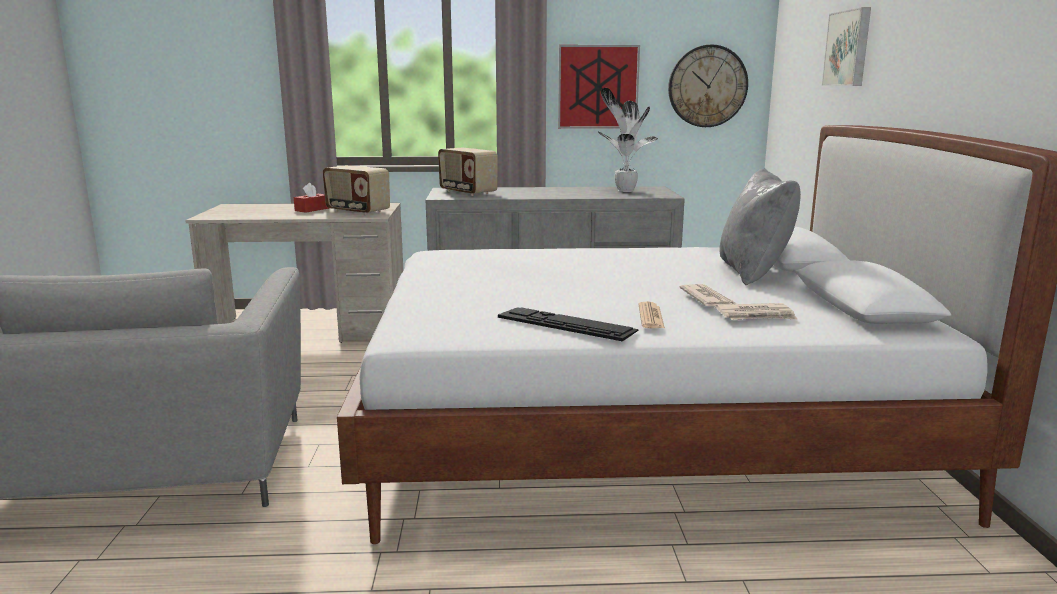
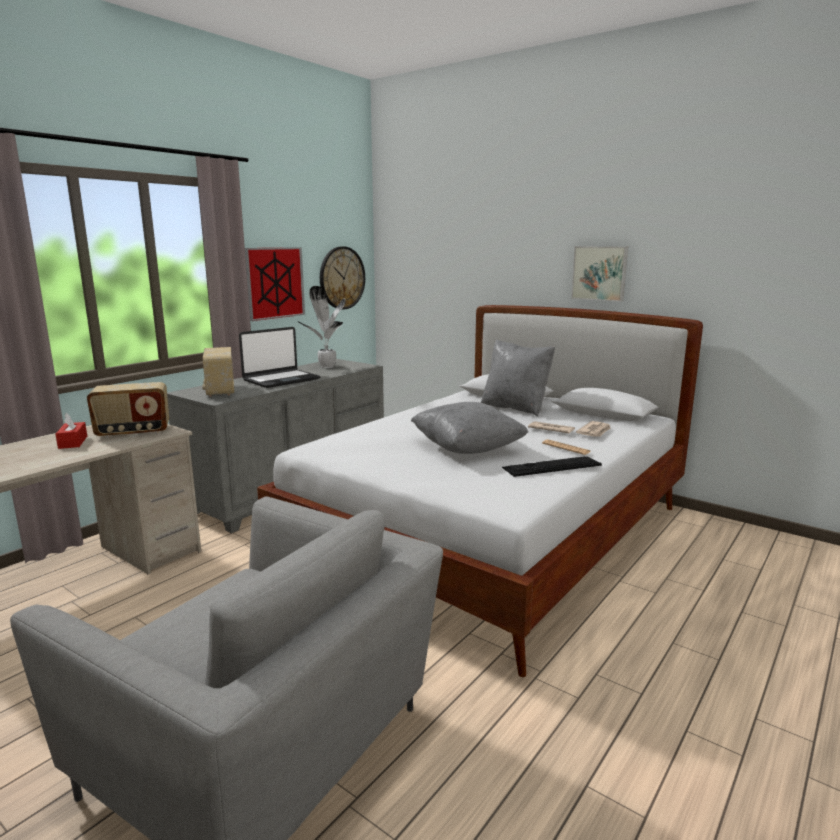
camera: 50 degrees left, 0 degrees up
radio [438,148,498,196] -> radio turned 75 degrees clockwise [202,347,234,397]
picture [822,7,871,86] -> picture moved to [571,246,628,302]
none -> laptop [239,327,321,388]
none -> grey pillow [411,402,528,454]

